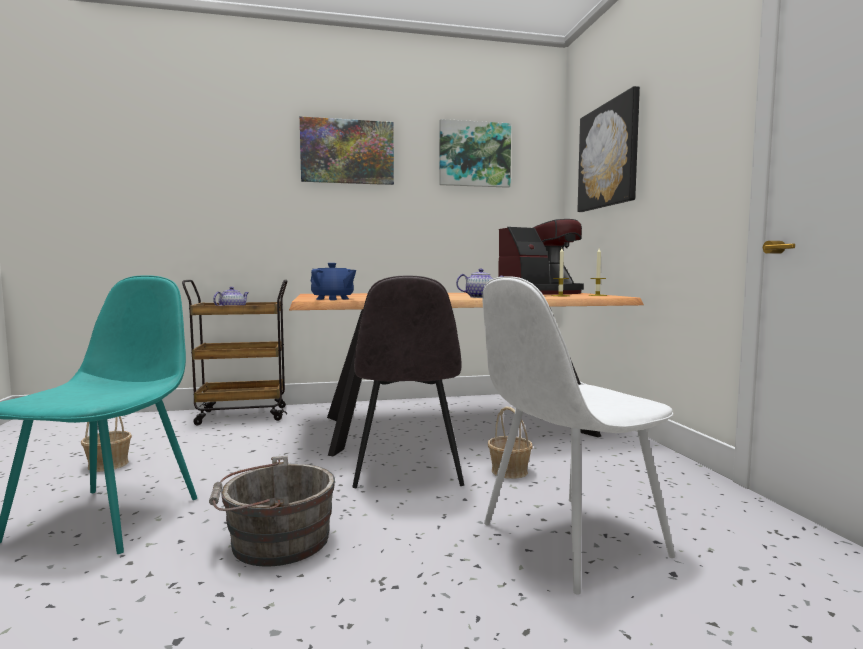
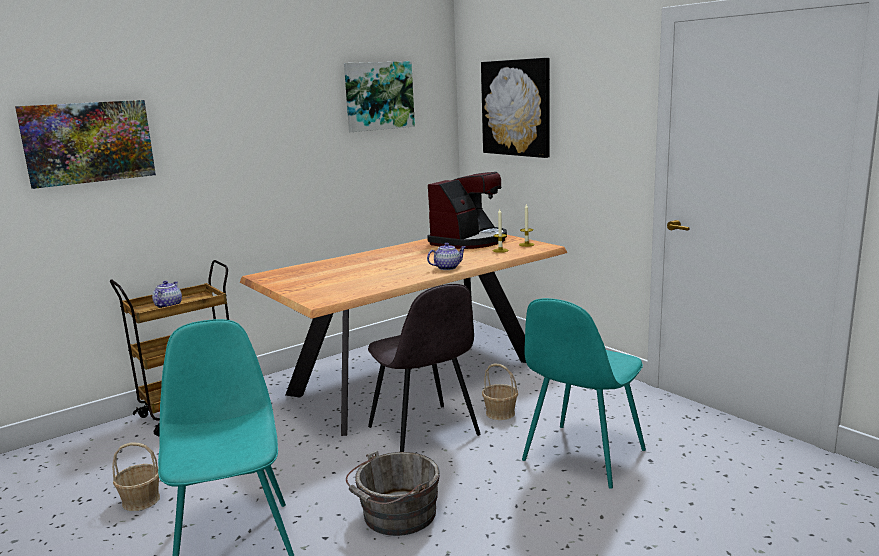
camera: 25 degrees left, 10 degrees up
picture [300,116,394,185] -> picture moved to [15,100,156,189]
blue teapot [311,263,356,300] -> none
white chair [482,276,675,595] -> turquoise chair [522,298,646,489]

